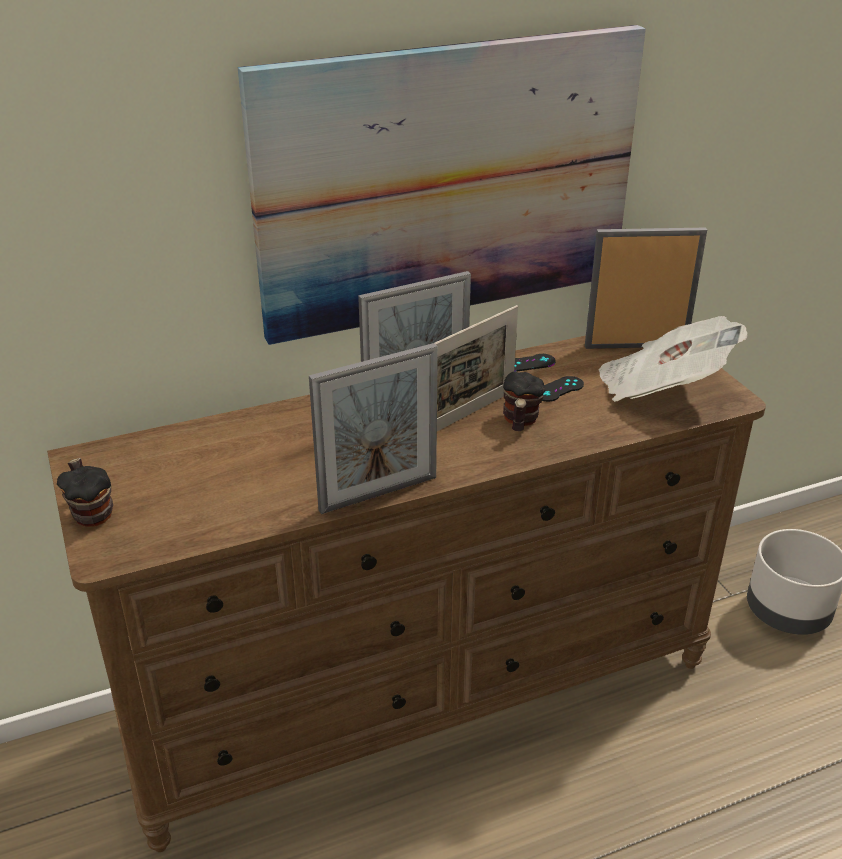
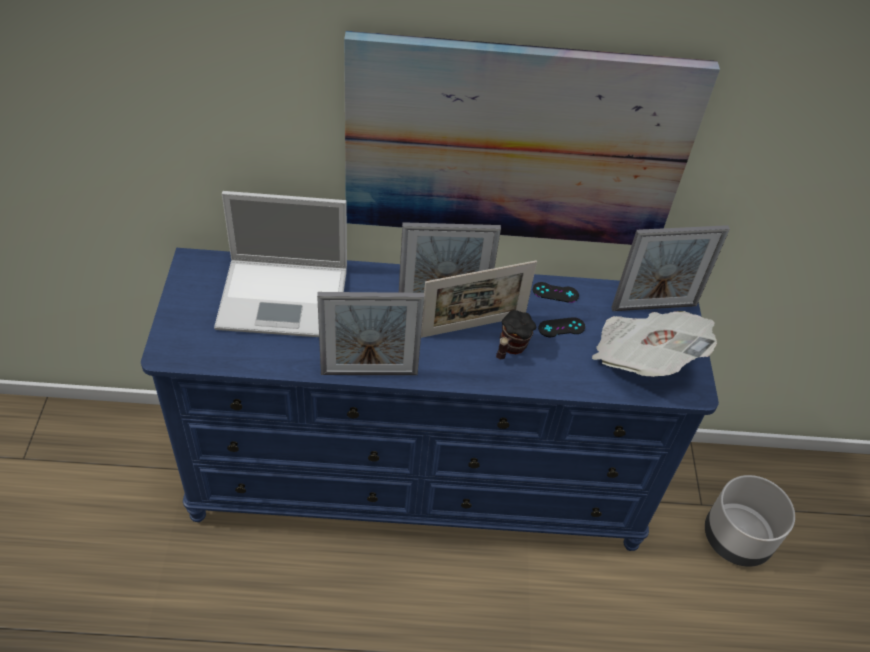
camera: 20 degrees right, 15 degrees up
brown dresser [47,335,766,852] -> blue dresser [141,248,719,551]
mug [57,458,113,527] -> none
picture frame [585,227,707,349] -> picture frame turned 150 degrees clockwise [611,225,730,311]
none -> laptop [214,191,347,337]

